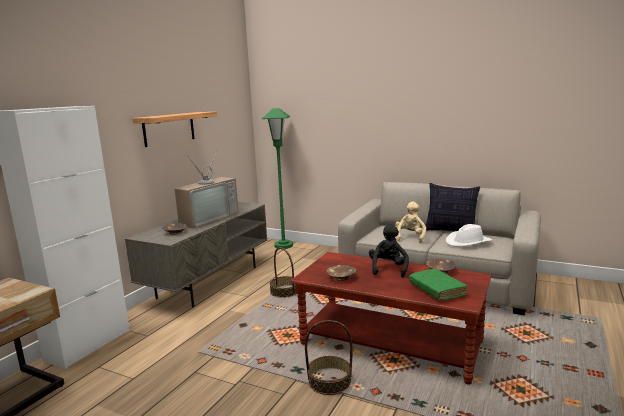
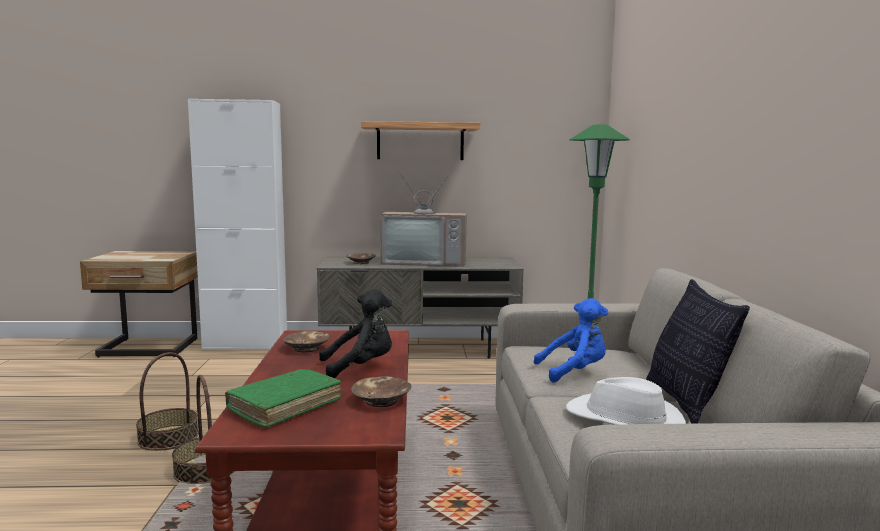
camera: 60 degrees right, 5 degrees down
basket [270,247,297,298] -> basket moved to [136,352,199,451]
beige plush toy [395,201,426,243] -> blue plush toy [534,298,608,383]

